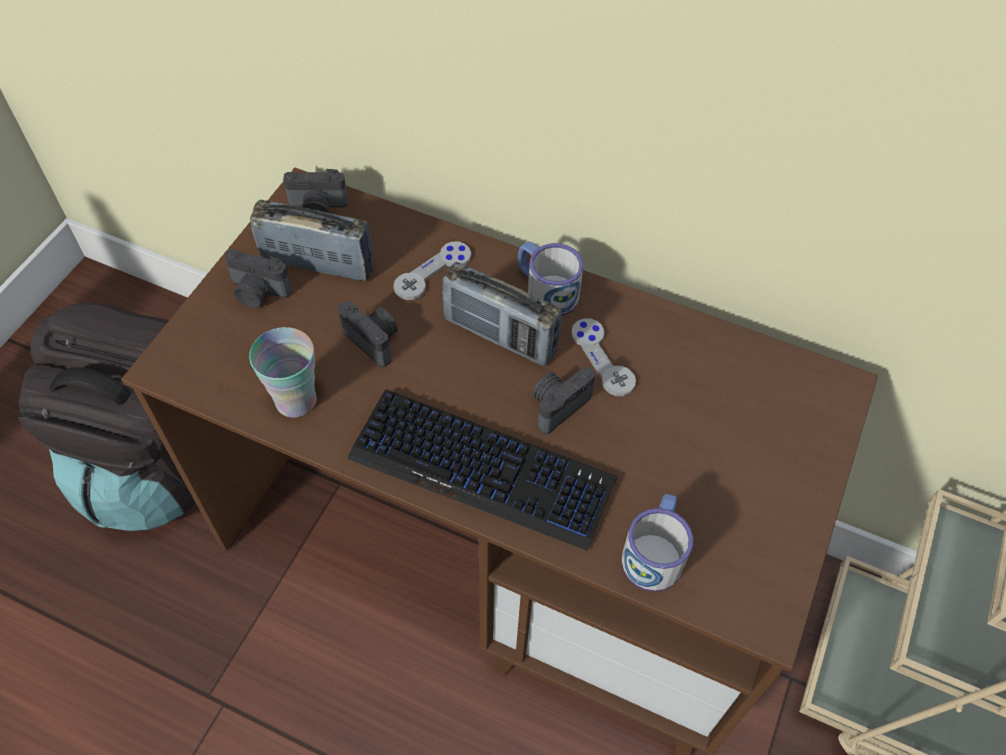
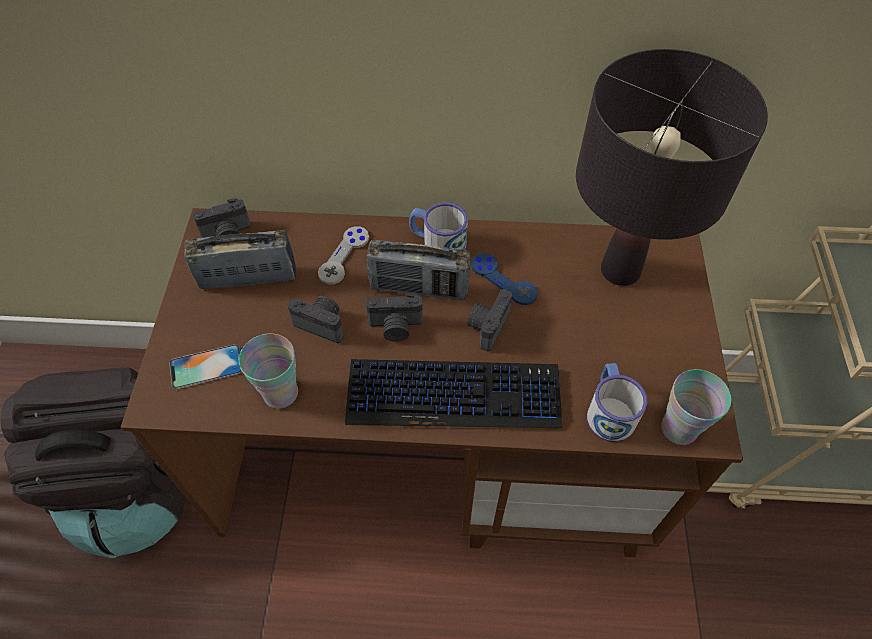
camera: 20 degrees left, 0 degrees up
camera [224,249,292,308] -> camera moved to [366,293,423,341]
grey game controller [571,318,636,396] -> blue game controller [471,253,538,305]
none -> phone [169,344,242,389]
none -> black table lamp [576,49,768,286]
none -> cup [661,369,732,445]

